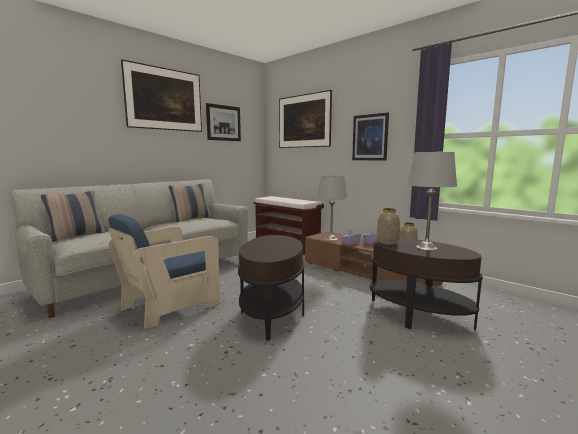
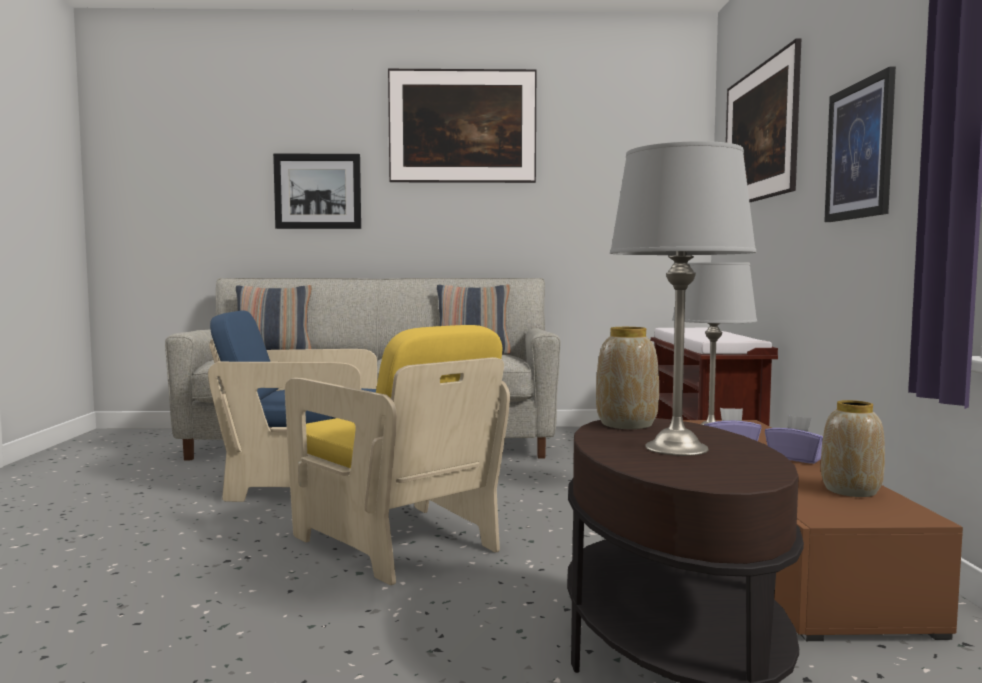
camera: 45 degrees right, 5 degrees down
picture [206,103,241,141] -> picture moved to [273,154,361,229]
brown side table [238,235,304,341] -> yellow armchair [285,325,510,585]

